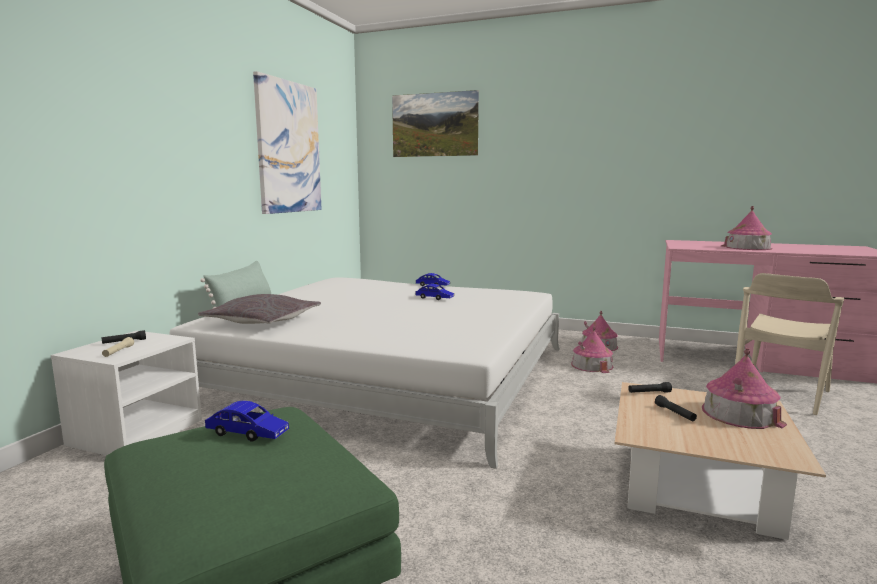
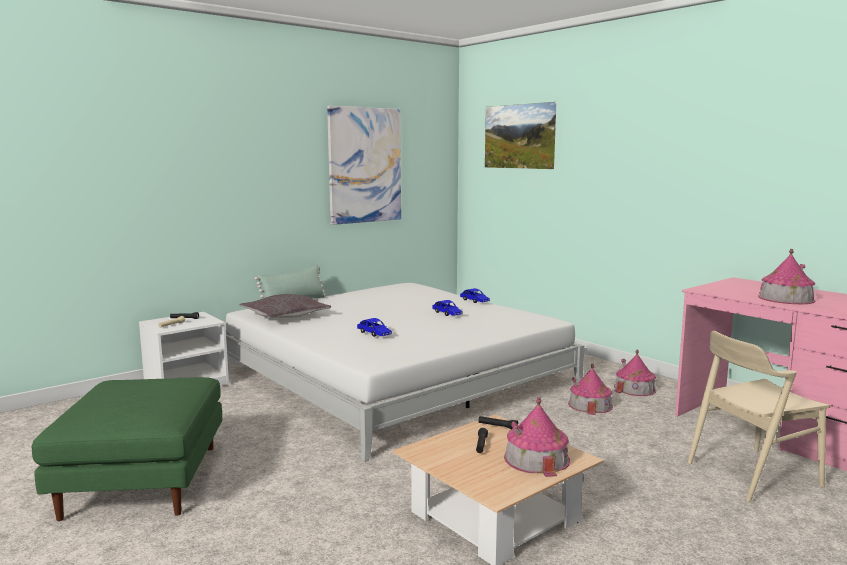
camera: 30 degrees right, 0 degrees up
blue toy car [205,401,289,442] -> blue toy car moved to [357,318,392,337]

